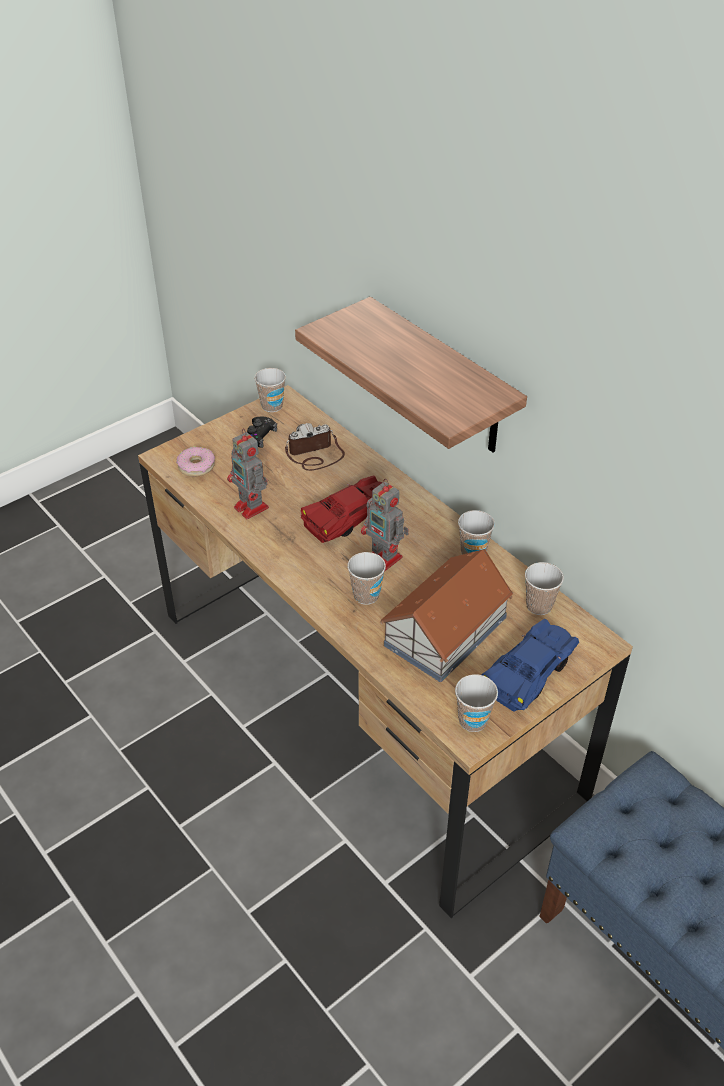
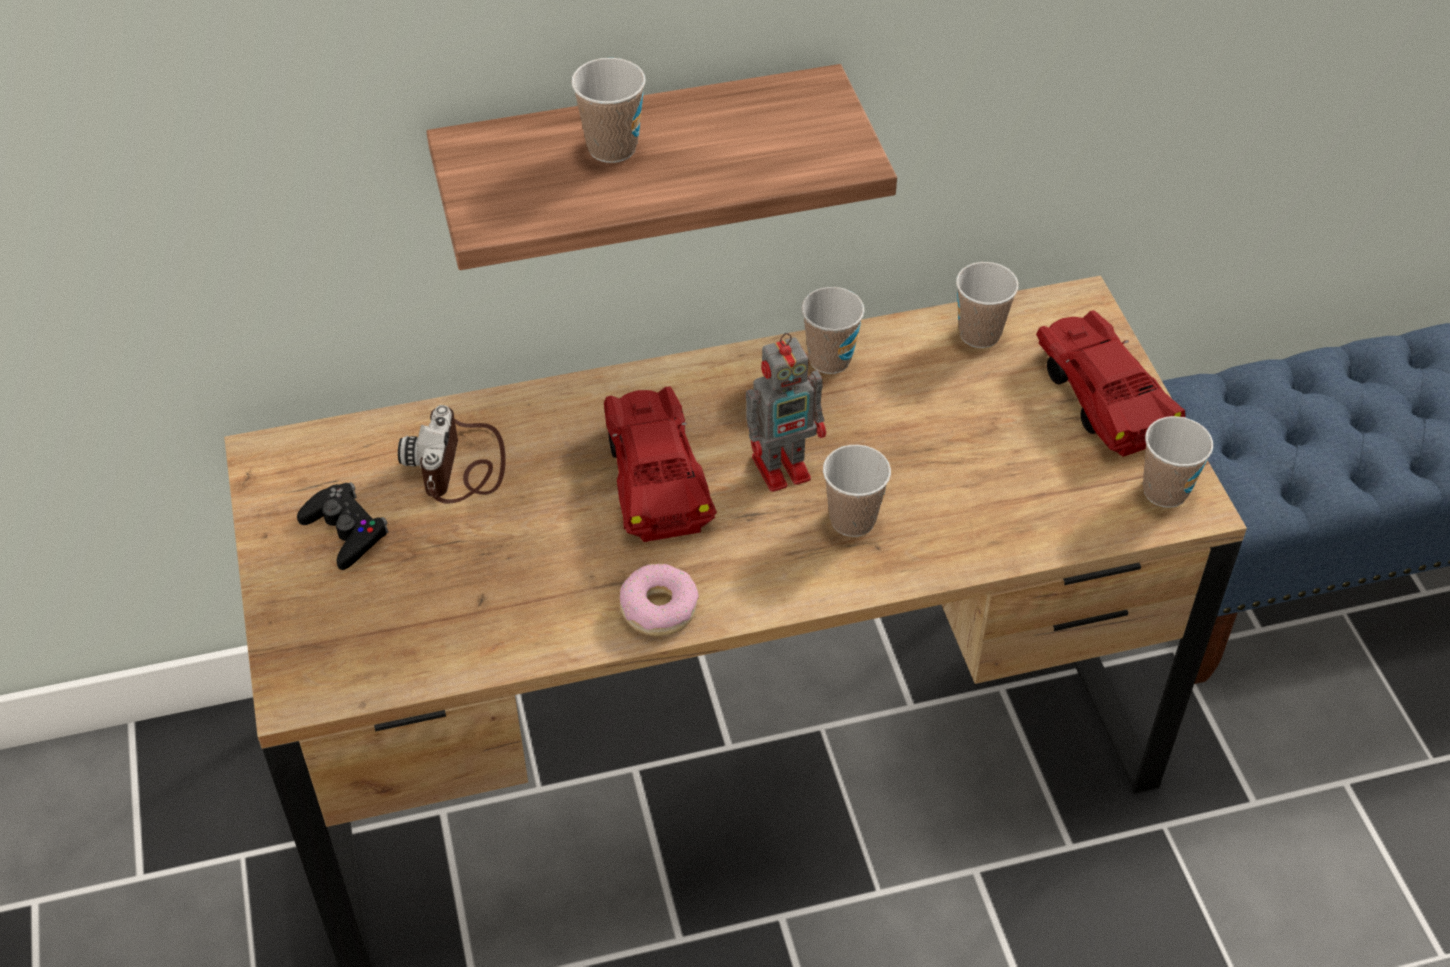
camera: 65 degrees left, 5 degrees up
donut [176,447,215,477] -> donut moved to [620,564,699,636]
toy robot [227,428,269,519] -> none
cup [254,368,286,412] -> cup moved to [571,58,646,163]
toy house [380,549,513,682] -> none
blue toy car [482,619,579,712] -> red toy car [1036,310,1186,457]

